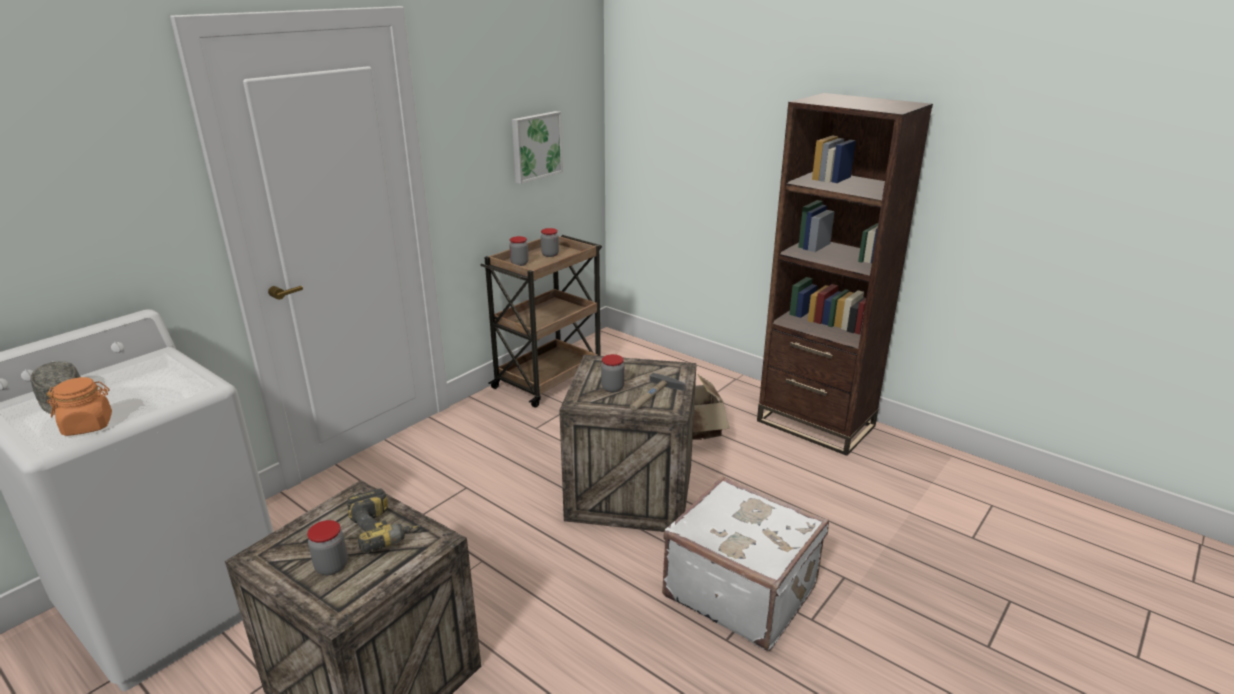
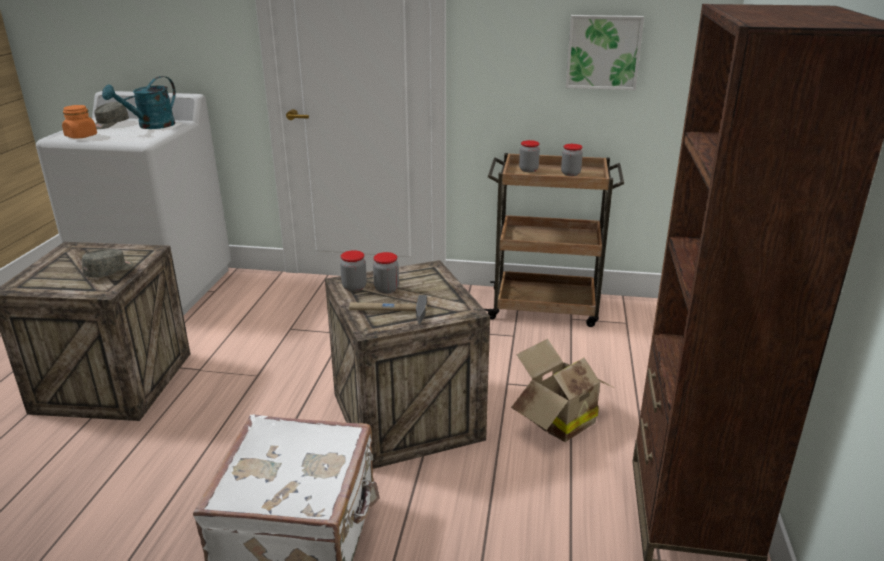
camera: 60 degrees right, 0 degrees up
jar [307,520,348,575] -> jar moved to [340,250,367,292]
power drill [347,489,421,553] -> grey cap [82,249,134,278]
none -> turquoise watering can [102,76,176,129]

